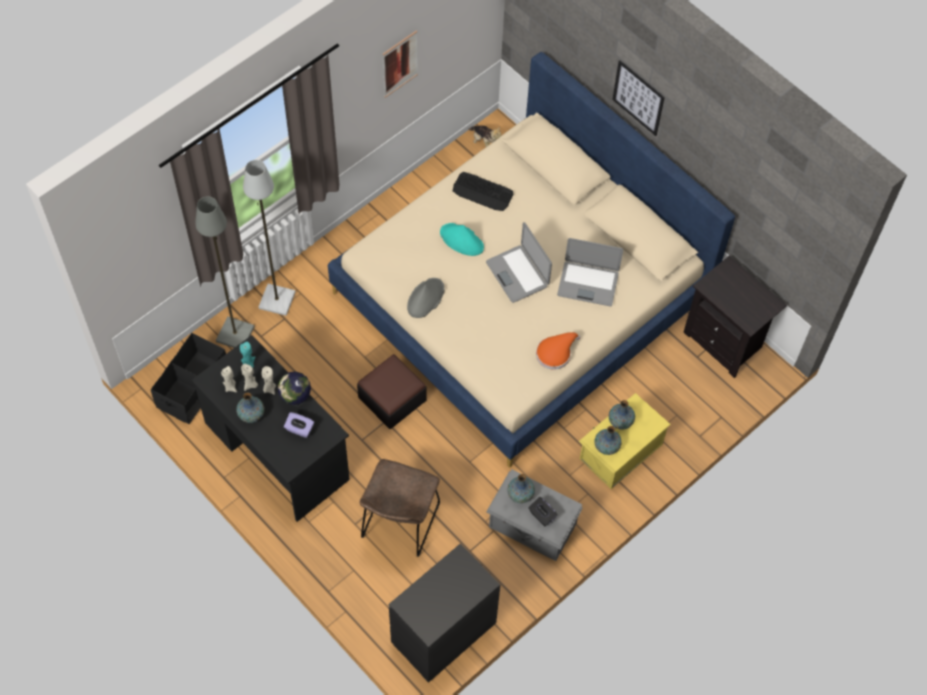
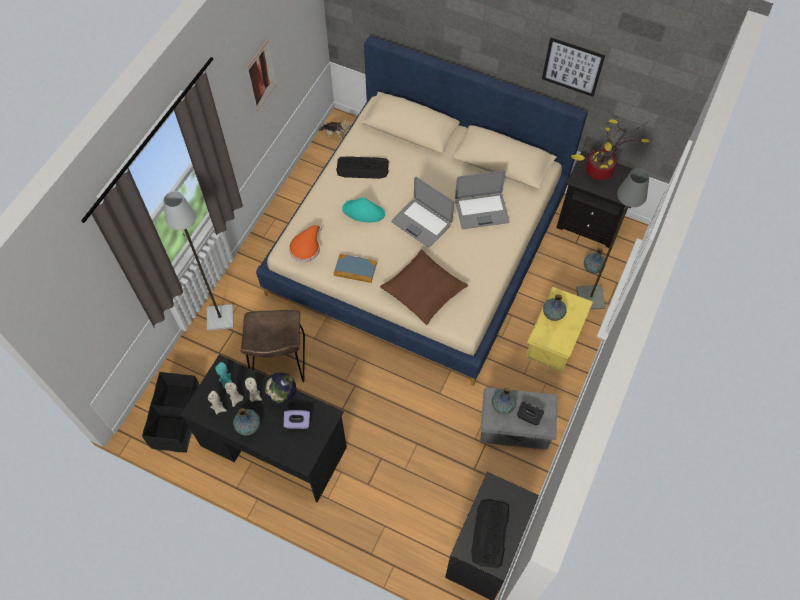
camera: 20 degrees left, 0 degrees up
grey floor lamp [195,196,254,348] -> grey floor lamp moved to [576,168,649,310]
ottoman [357,354,426,429] -> none
brown chair [360,459,440,557] -> brown chair moved to [240,310,305,382]
grey hat [407,278,445,318] -> book [334,254,377,283]
orange hat [536,332,580,370] -> orange hat moved to [289,225,322,262]
vase [595,426,621,455] -> vase moved to [584,248,605,274]
picture [612,60,665,136] -> picture moved to [542,37,605,97]
none -> brown pillow [380,250,468,325]
none -> keyboard [471,499,509,568]
none -> potted plant [571,119,650,180]

